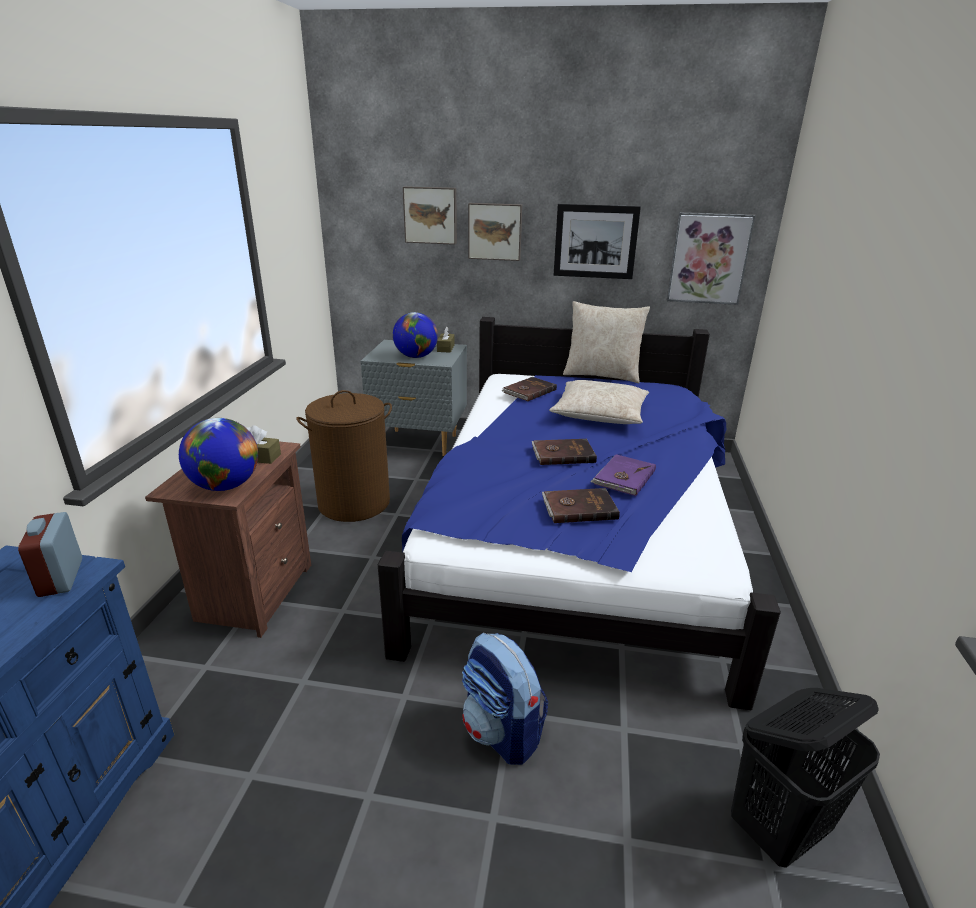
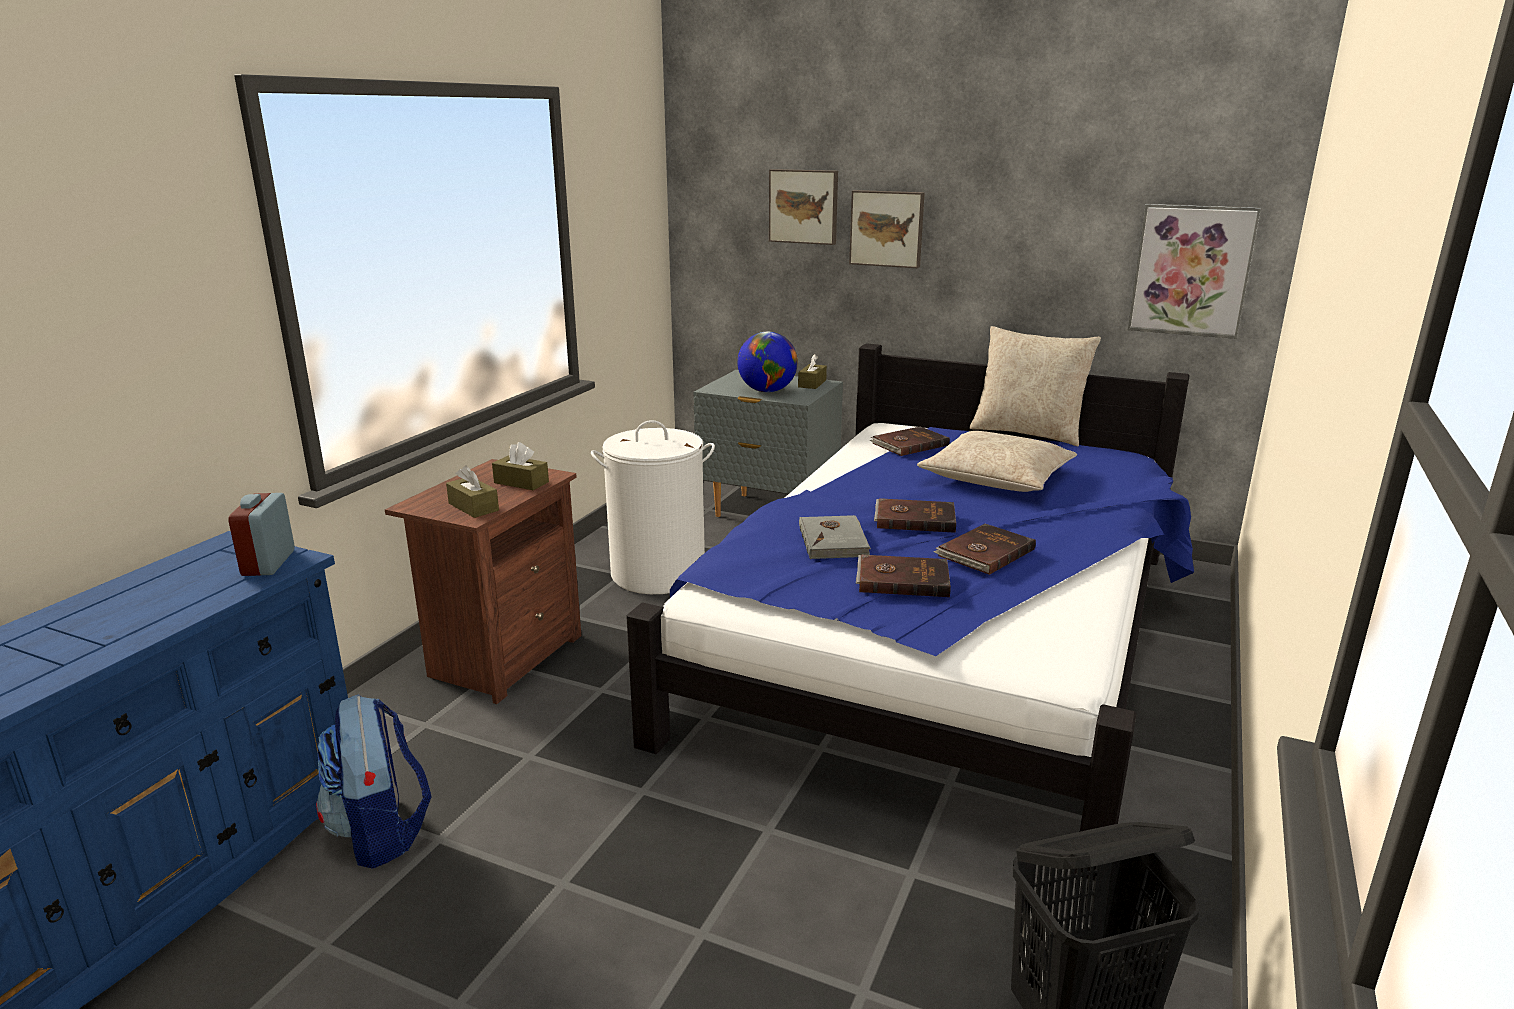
camera: 15 degrees right, 5 degrees down
globe [179,418,258,491] -> brown tissue box [446,465,499,518]
brown laundry basket [296,390,392,522] -> white laundry basket [591,420,715,594]
backpack [462,632,548,765] -> backpack moved to [316,694,432,869]
picture [554,204,641,279] -> none
purple book [590,454,656,496] -> brown book [933,524,1036,575]
none -> grey book [799,515,871,559]

